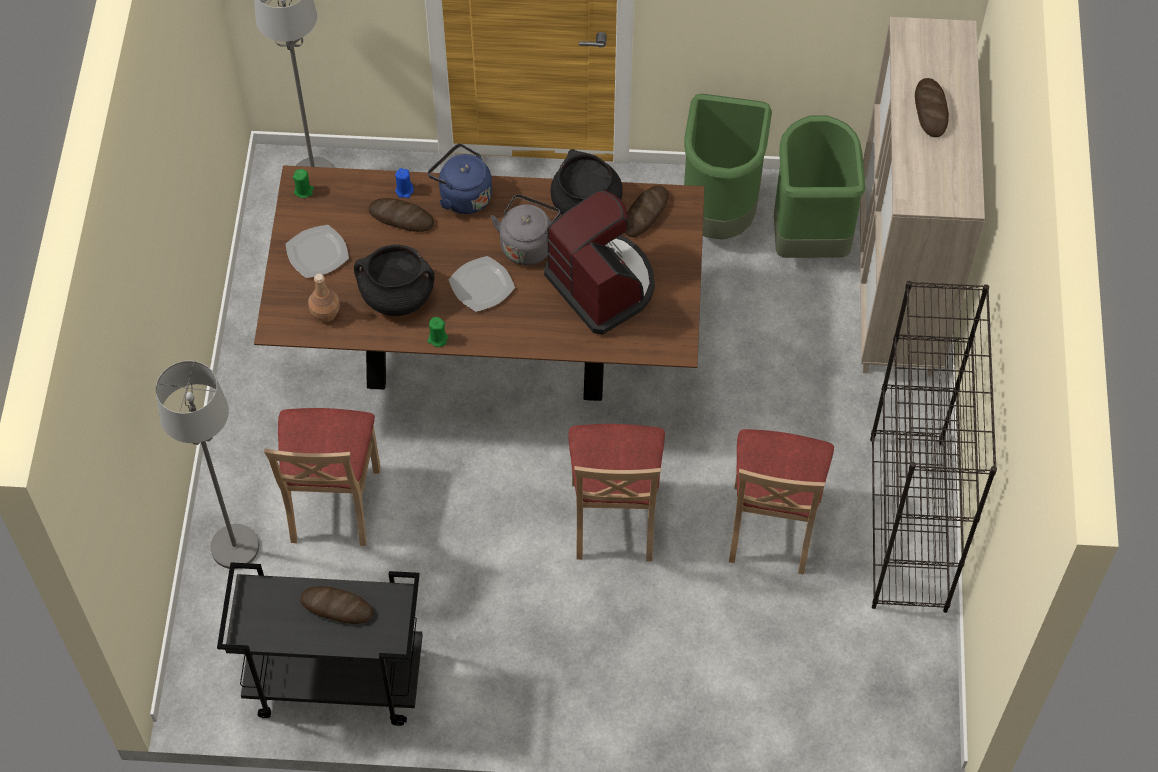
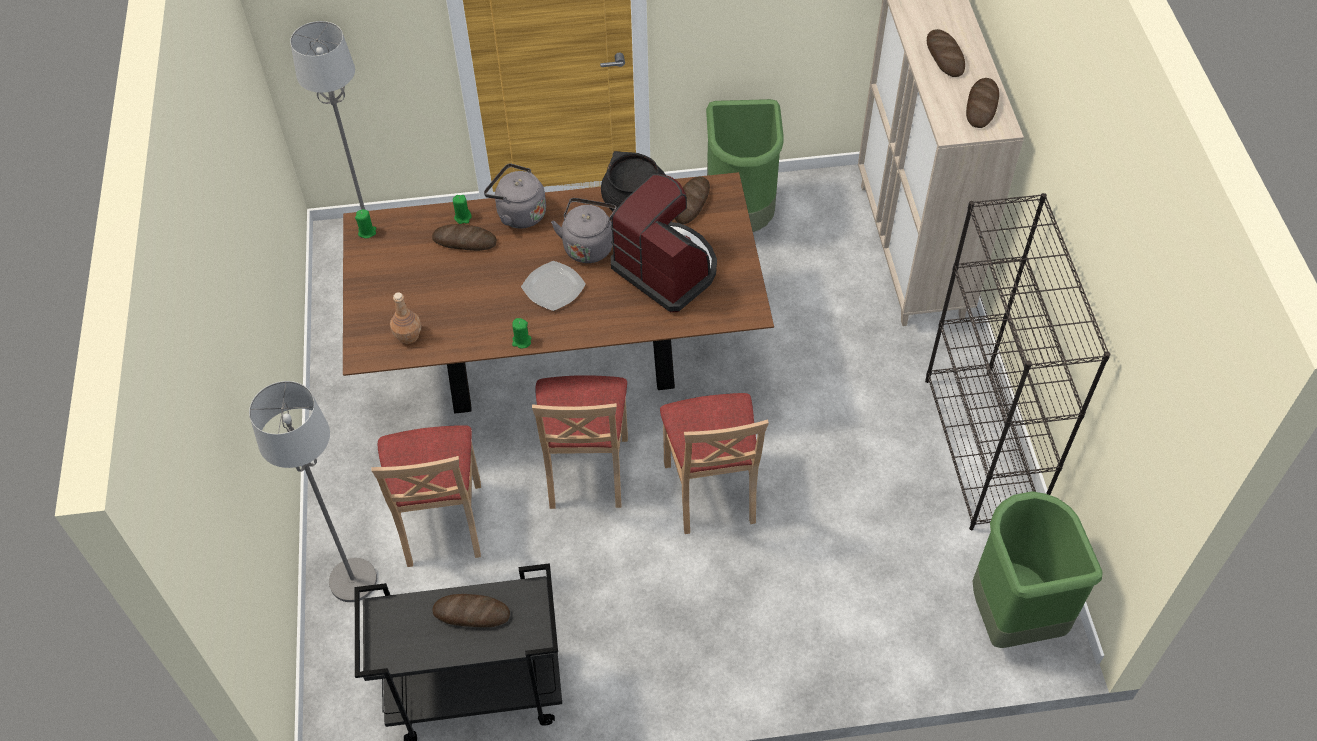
camera: 10 degrees left, 5 degrees down
plate [286,225,349,278] -> none
black cooking pot [354,244,435,316] -> none
blue candle [395,168,414,198] -> green candle [453,195,472,224]
blue kettle [428,144,492,214] -> grey kettle [484,163,546,229]
beige chair [729,429,834,575] -> beige chair moved to [532,375,628,509]
green trash can [774,115,866,258] -> green trash can moved to [973,491,1103,648]
none -> bread [966,78,999,128]

